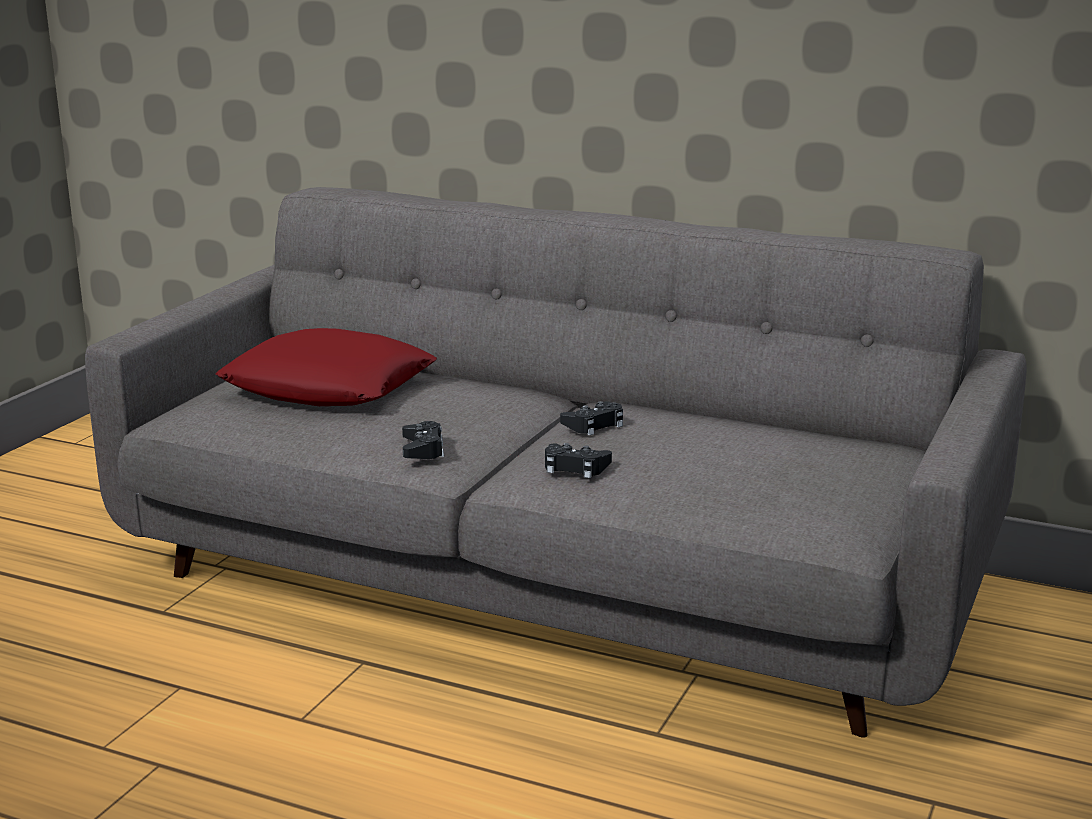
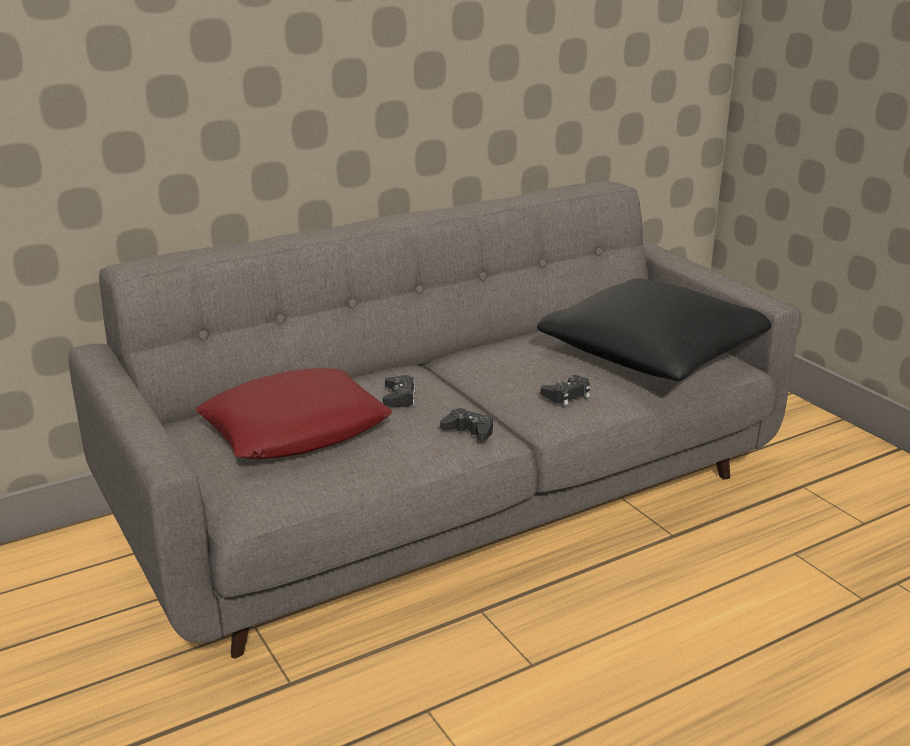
camera: 55 degrees left, 5 degrees up
black game controller [560,401,623,435] -> black game controller moved to [383,375,416,407]
none -> black pillow [537,278,771,381]

